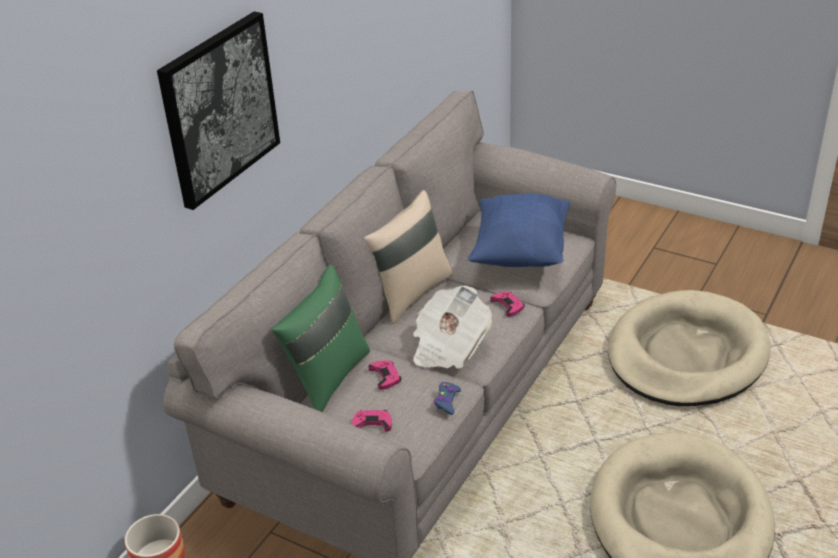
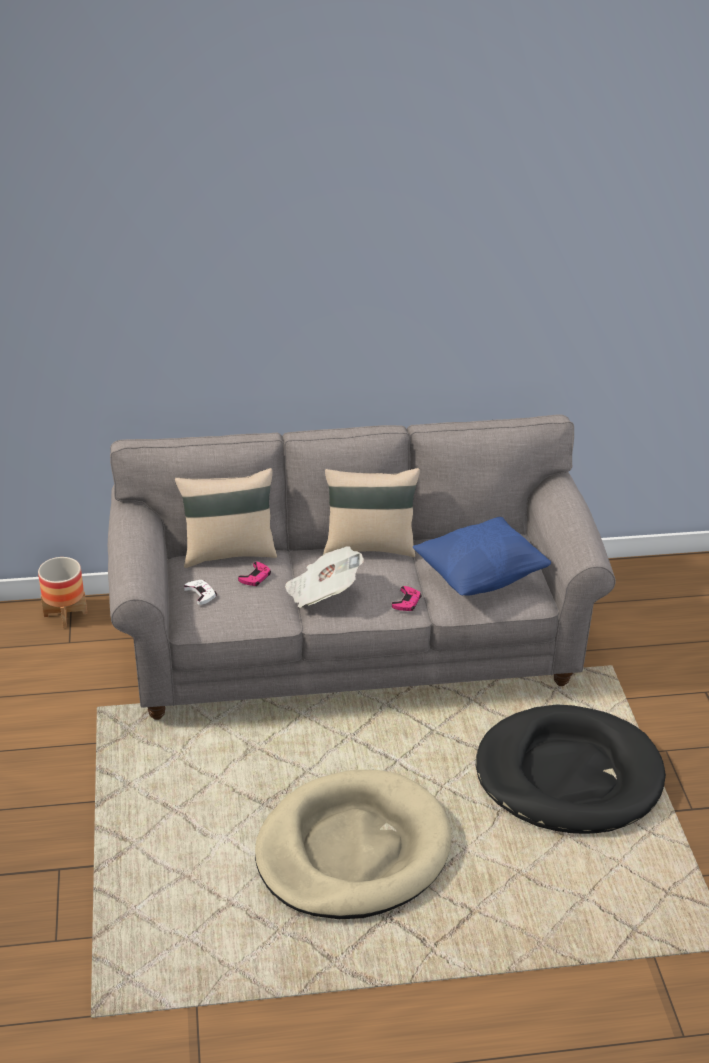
camera: 50 degrees right, 0 degrees up
picture [157,11,280,210] -> none
green pillow [271,265,370,412] -> beige pillow [175,468,277,568]
pink game controller [352,410,392,432] -> white game controller [184,580,217,605]
blue game controller [434,382,461,415] -> none
beige dog bed [608,290,771,406] -> black dog bed [476,704,666,834]

